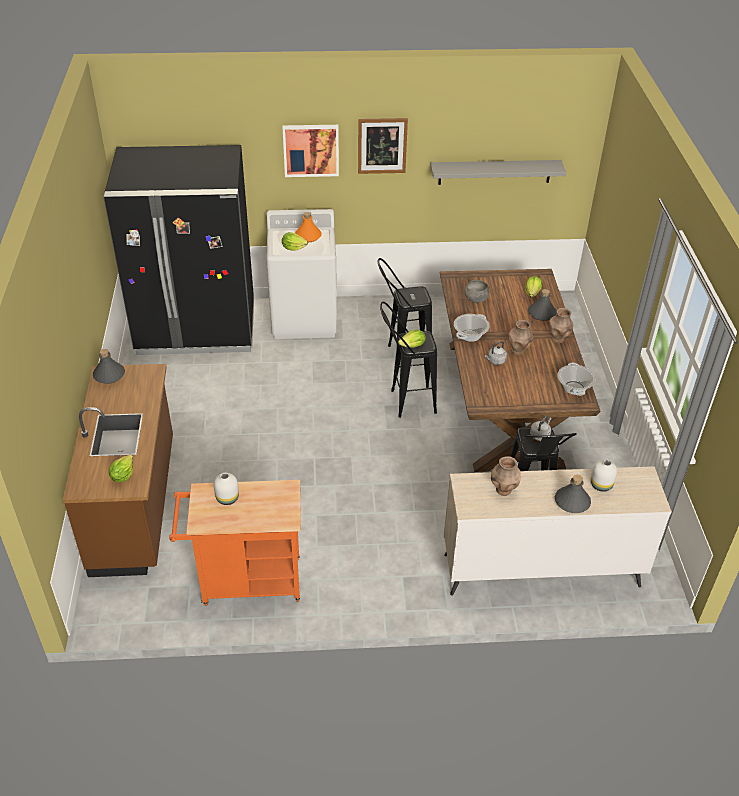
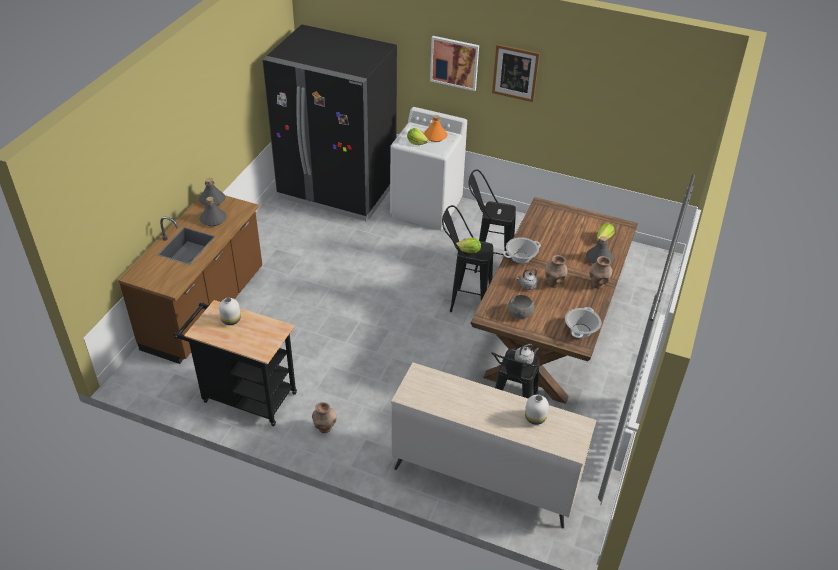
camera: 25 degrees right, 0 degrees up
lettuce [109,454,133,482] -> none
orange cart [169,480,301,606] -> black cart [173,300,297,426]
grey shelf [430,160,566,185] -> none
grey bowl [464,280,490,303] -> grey bowl moved to [508,295,534,319]
brown vase [491,456,521,496] -> brown vase moved to [312,402,336,433]
grey bottle [555,475,591,513] -> grey bottle moved to [200,197,227,226]

